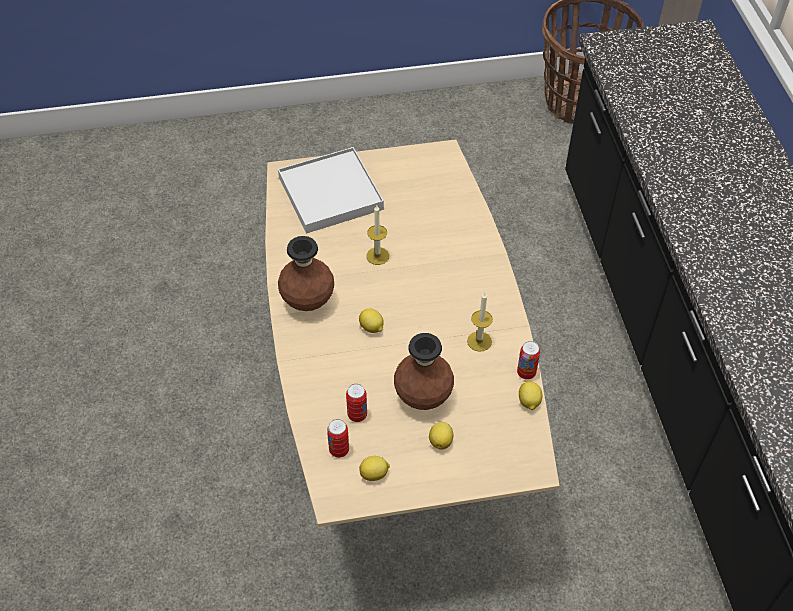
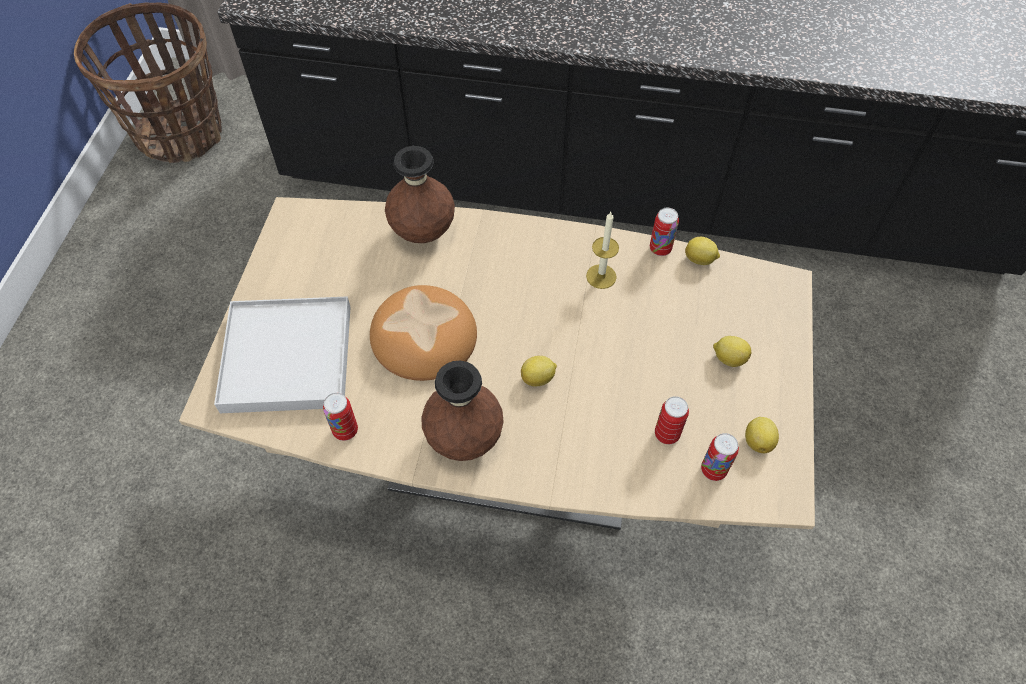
camera: 70 degrees left, 5 degrees up
candle [366,205,389,265] -> bread [370,285,477,381]
brown vase [394,333,454,410] -> brown vase moved to [385,146,455,243]
none -> can [323,393,358,441]

